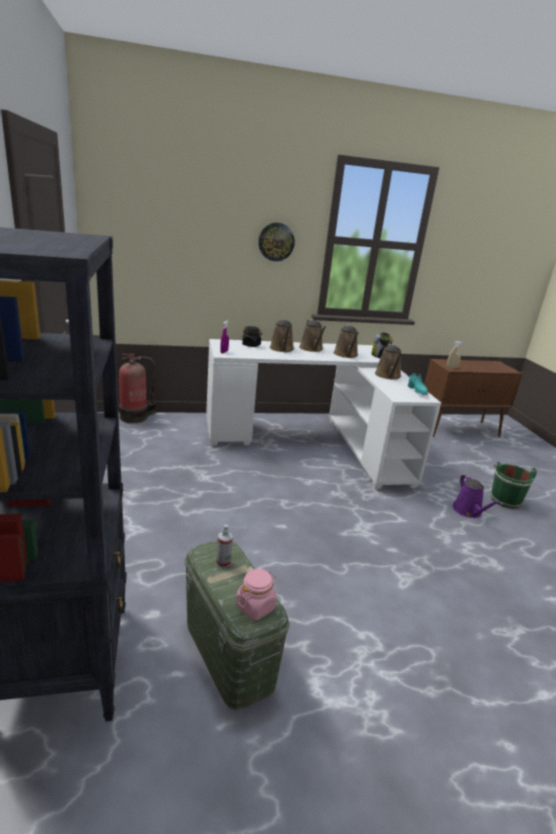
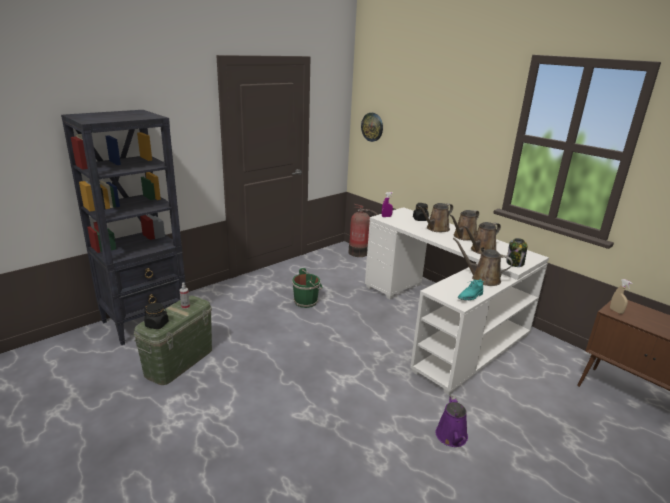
camera: 60 degrees right, 0 degrees up
pink jar [236,569,277,621] -> black jar [144,303,169,329]
wall clock [258,223,295,261] -> wall clock moved to [361,113,383,142]
brown watering can [375,344,402,380] -> brown watering can turned 60 degrees clockwise [453,238,513,286]
purple watering can [453,475,500,518] -> purple watering can turned 45 degrees counterclockwise [436,395,468,447]
green bucket [490,462,537,509] -> green bucket moved to [292,268,323,308]

